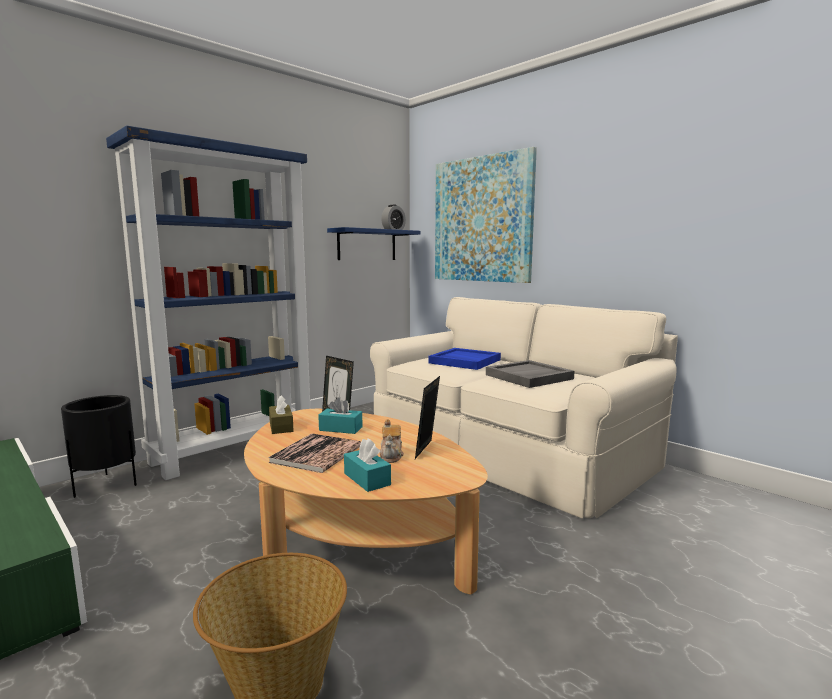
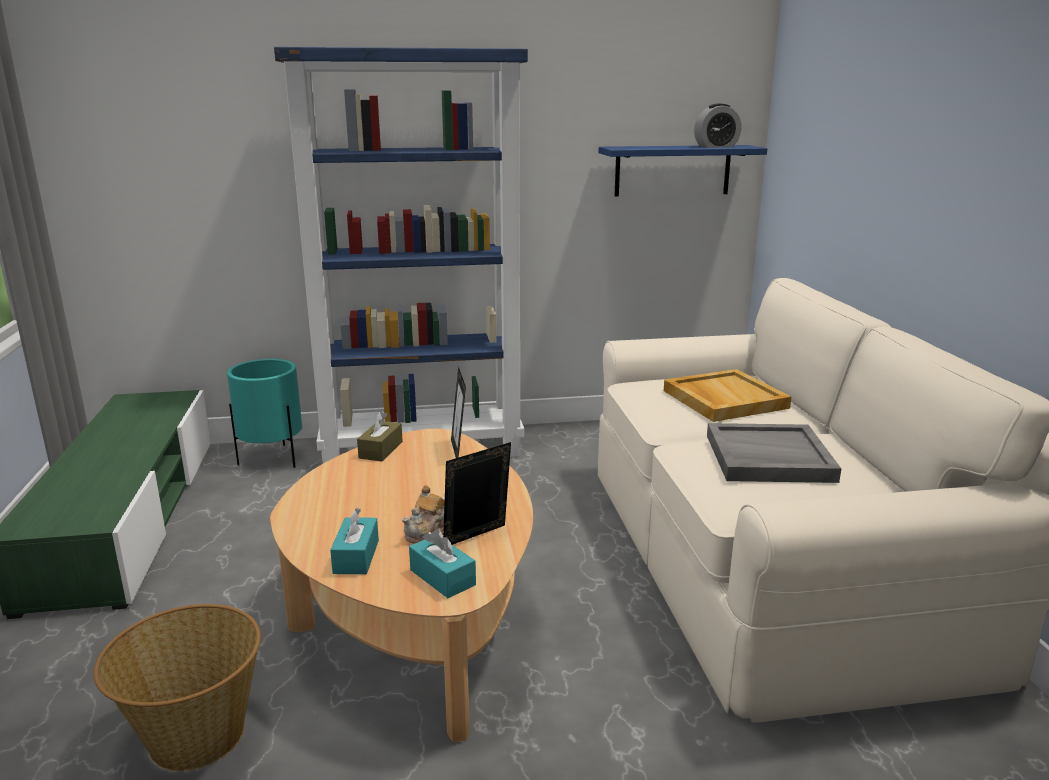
camera: 35 degrees right, 10 degrees up
black planter [61,395,137,498] -> turquoise planter [227,359,302,468]
book [268,433,361,473] -> none
turquoise tissue box [318,397,363,434] -> turquoise tissue box moved to [409,529,476,598]
blue tray [428,348,501,370] -> beige tray [664,369,791,422]
picture [435,147,537,283] -> none

